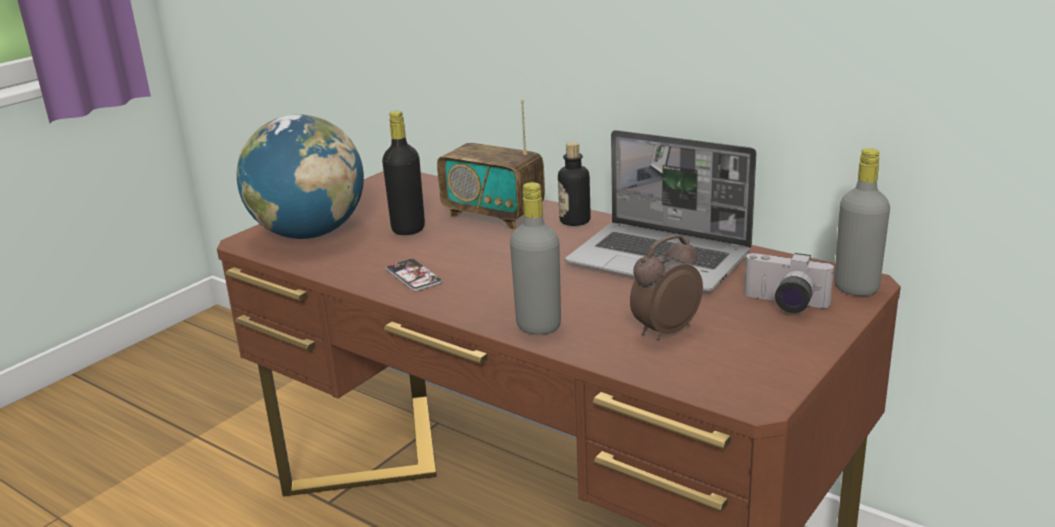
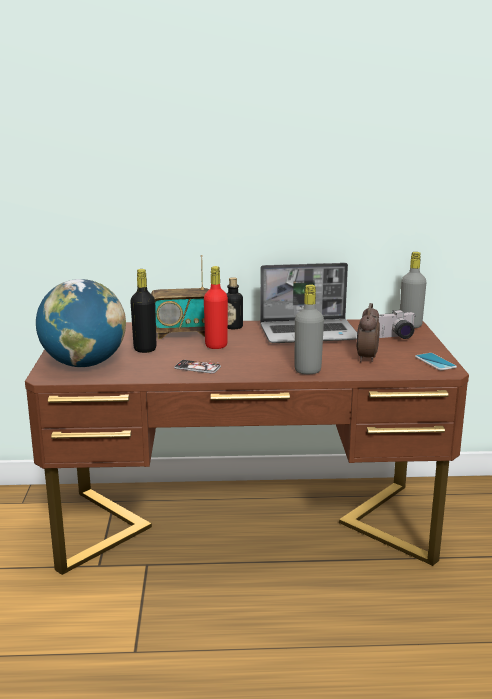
camera: 40 degrees left, 5 degrees down
none -> red bottle [204,266,228,349]
none -> phone [415,353,457,370]

